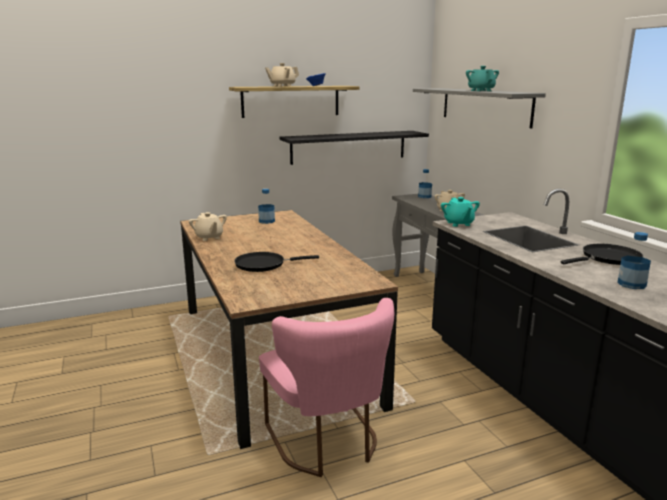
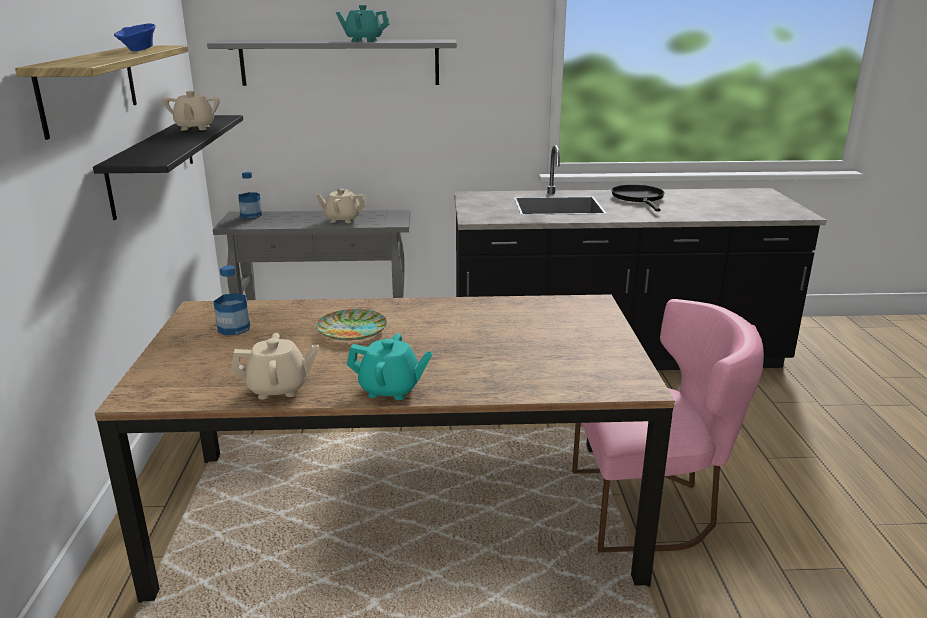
camera: 70 degrees left, 5 degrees up
black frying pan [234,252,319,272] -> none
beige teapot [265,63,299,87] -> beige teapot moved to [163,91,220,131]
turquoise teapot [441,197,480,227] -> turquoise teapot moved to [346,333,433,400]
bottle [617,232,651,289] -> none
none -> plate [316,309,387,341]

